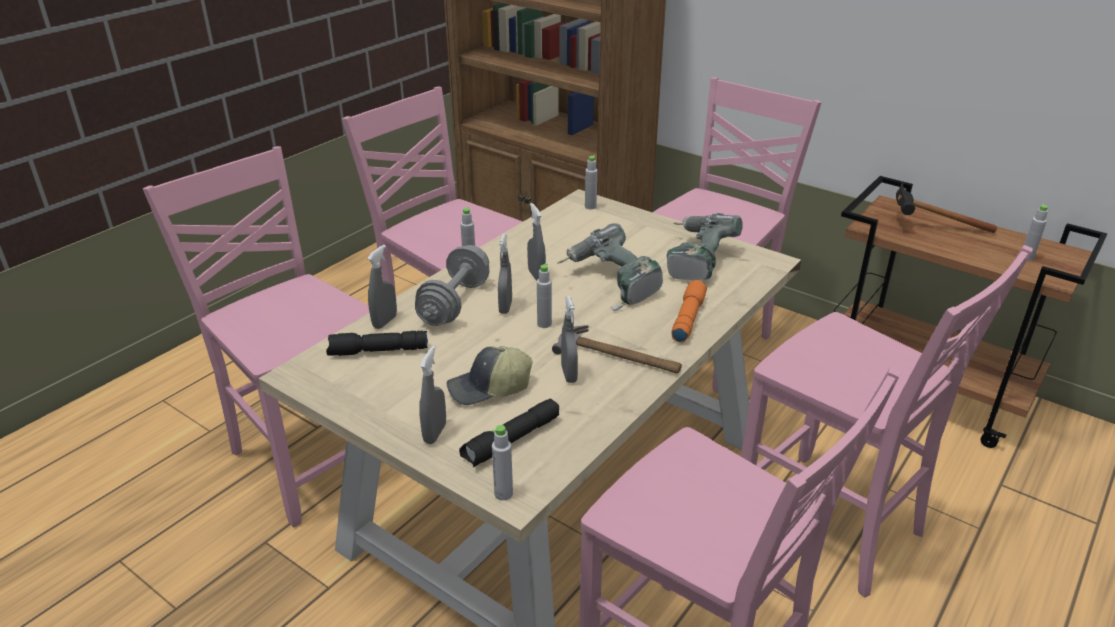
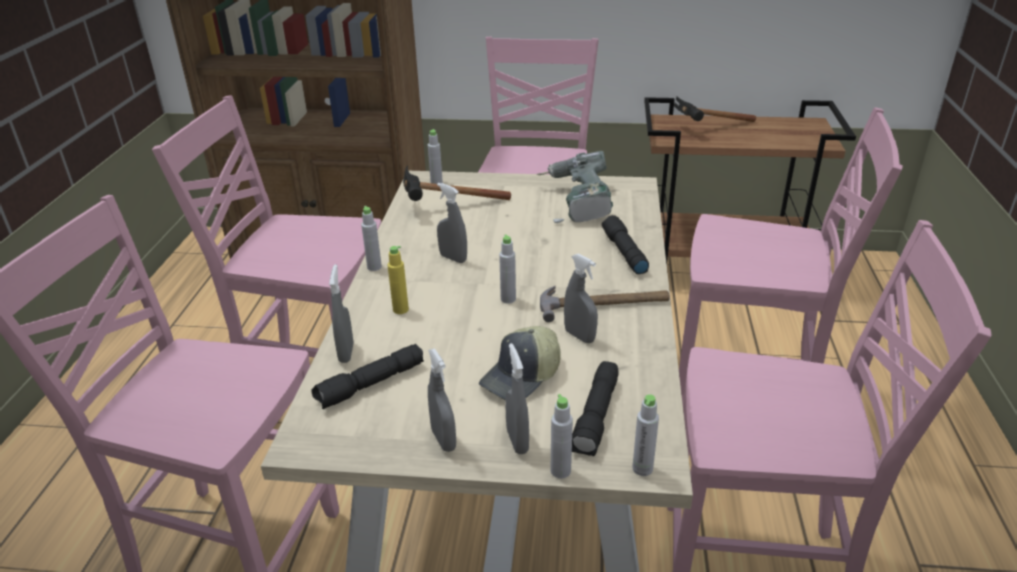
camera: 30 degrees left, 0 degrees up
grey dumbbell [415,245,490,326] -> yellow bottle [387,246,409,314]
grey spray bottle [498,234,512,314] -> grey spray bottle moved to [428,348,456,452]
power drill [557,223,663,311] -> none
orange flashlight [671,280,707,342] -> black flashlight [602,215,649,274]
grey bottle [1024,204,1048,261] -> grey bottle moved to [551,394,573,479]
none -> hammer [403,165,511,201]

